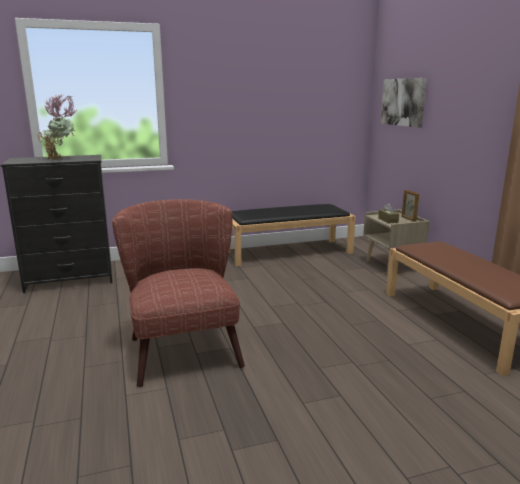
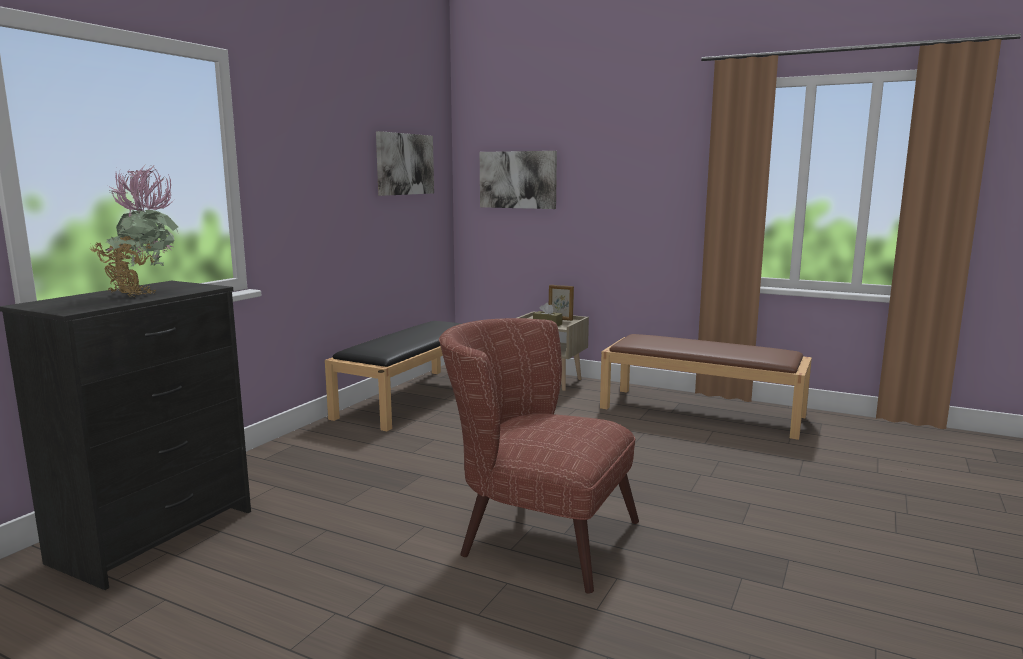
camera: 45 degrees left, 5 degrees down
none -> picture [376,131,434,196]

